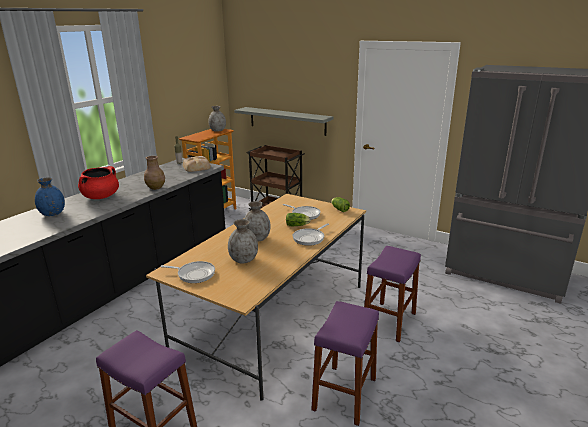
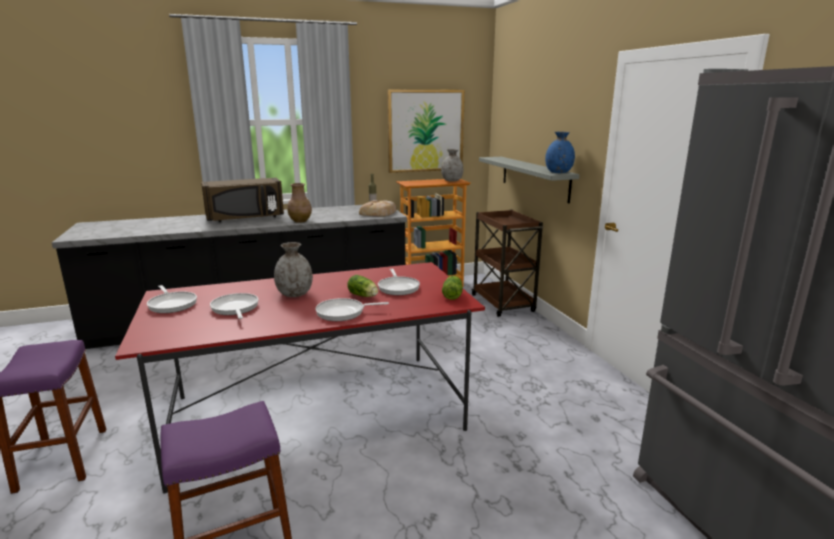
camera: 40 degrees right, 5 degrees down
blue vase [35,177,65,216] -> blue vase moved to [545,132,575,173]
red cooking pot [78,166,119,199] -> brown microwave [201,178,284,222]
beige dining table [146,194,366,401] -> red dining table [115,262,485,494]
grey vase [228,219,258,263] -> frying pan [210,293,259,319]
purple stool [364,246,421,342] -> none
none -> picture [387,90,465,173]

